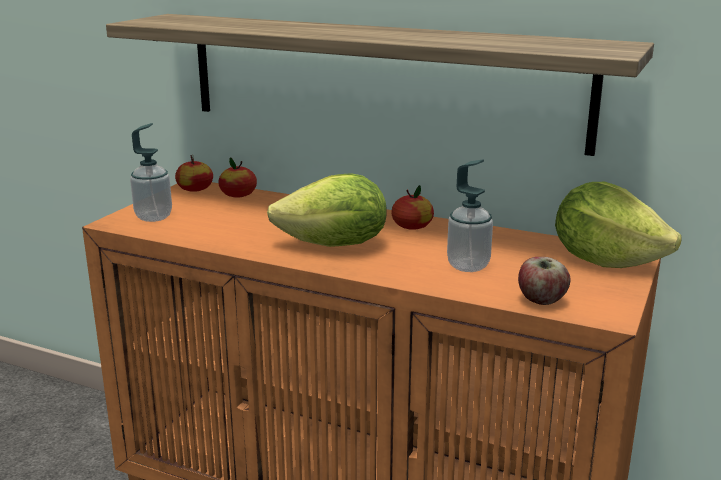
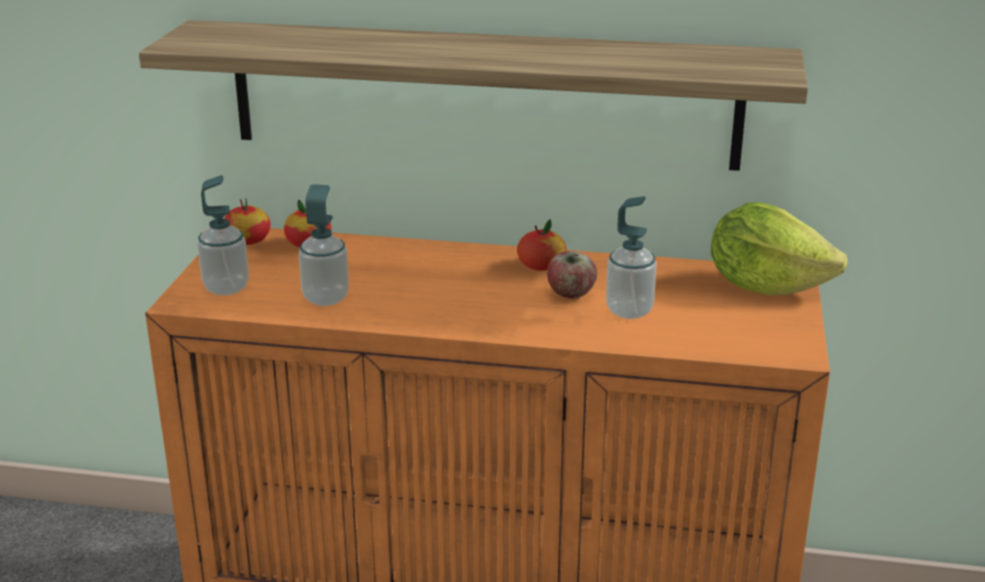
camera: 15 degrees left, 5 degrees up
lettuce [267,173,386,247] -> none
apple [518,257,571,305] -> apple moved to [547,251,597,299]
none -> soap dispenser [299,184,349,306]

